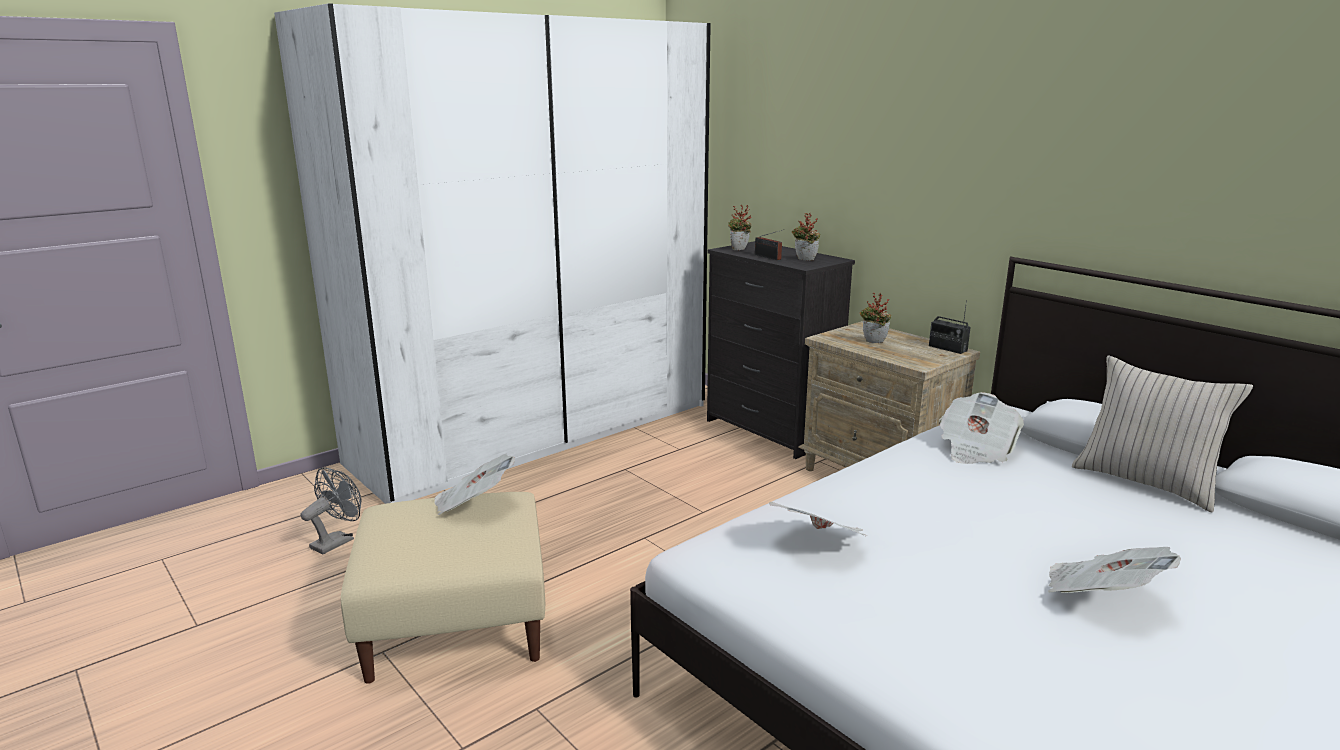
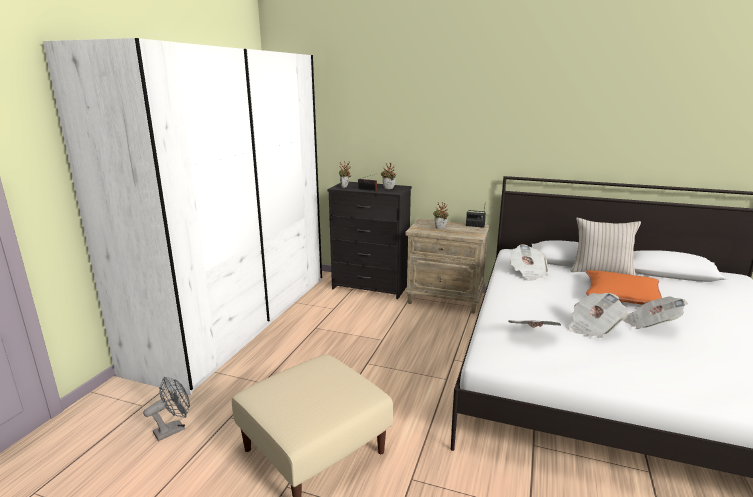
camera: 30 degrees left, 0 degrees up
grey fan [301,467,361,554] -> grey fan turned 45 degrees clockwise [143,377,190,441]
newspaper [434,454,515,515] -> newspaper moved to [568,293,628,338]
none -> orange pillow [586,270,662,305]

